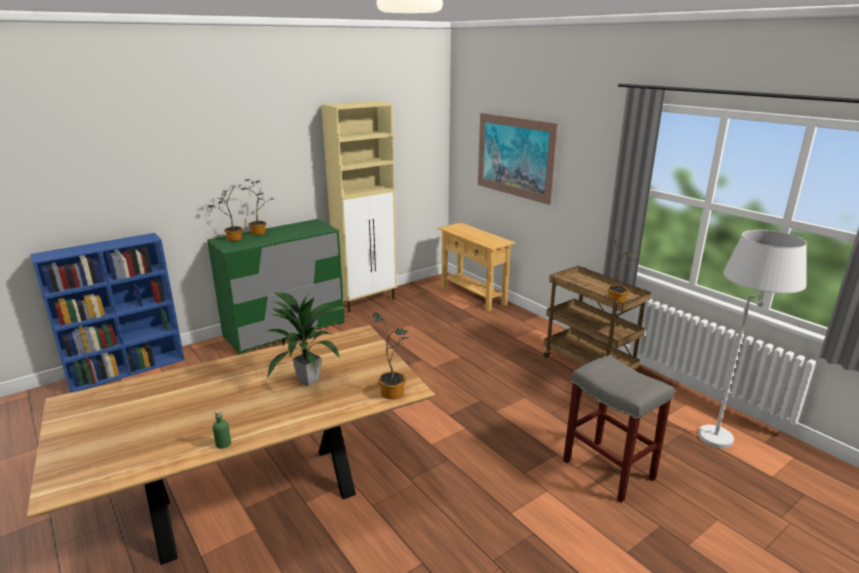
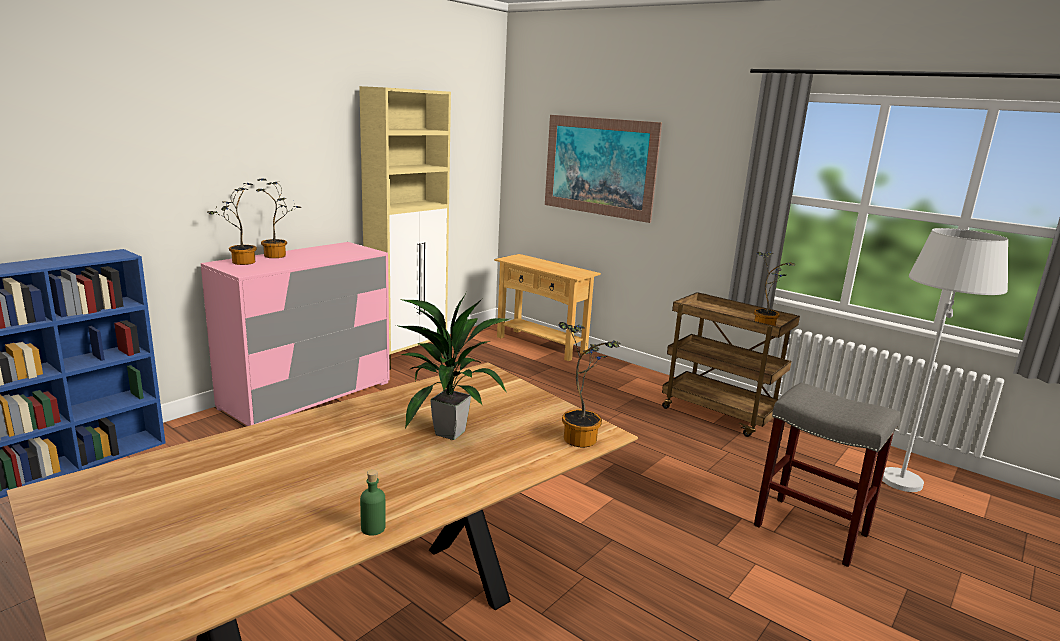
camera: 15 degrees left, 5 degrees down
green dresser [207,219,345,355] -> pink dresser [201,242,390,426]

